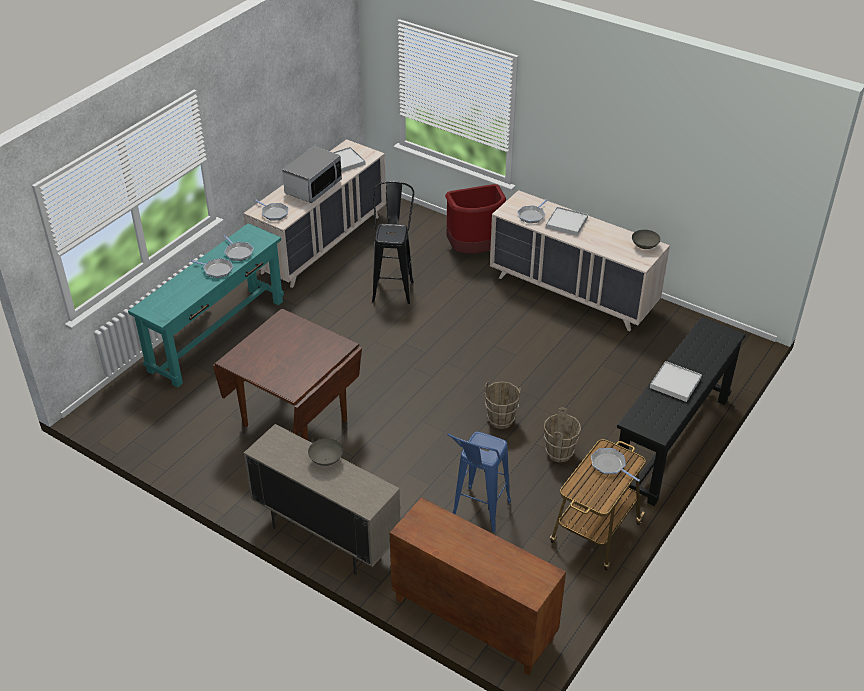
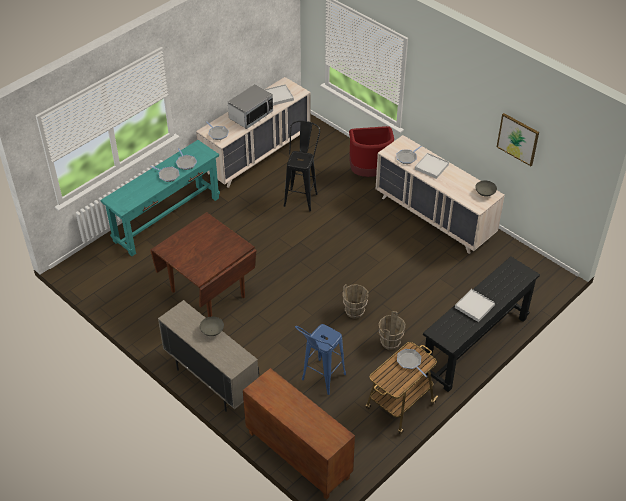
camera: 10 degrees right, 5 degrees up
none -> picture [497,113,539,166]

